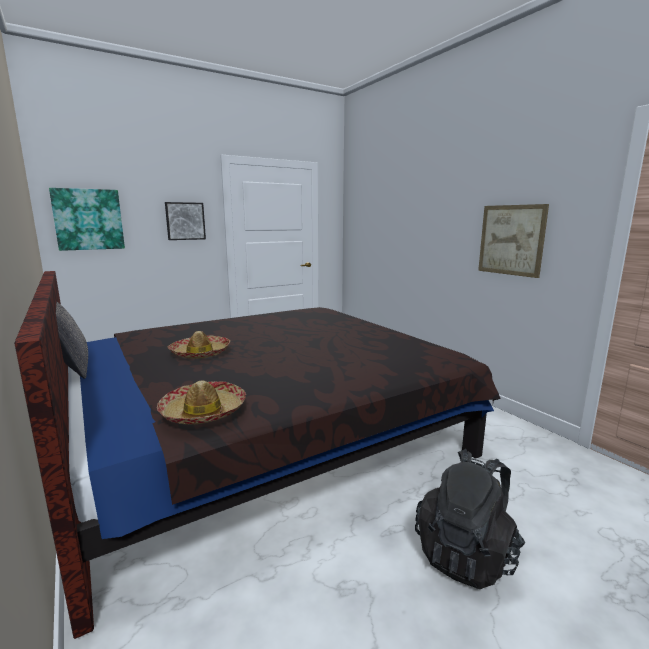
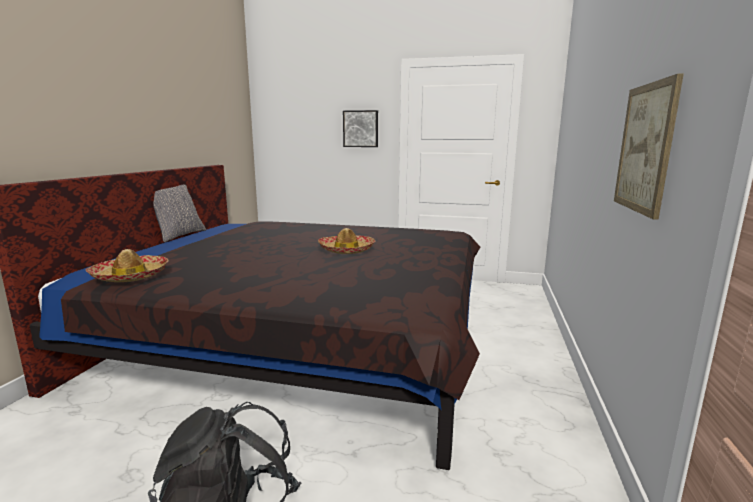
camera: 45 degrees right, 0 degrees up
picture [49,188,125,251] -> none
hat [168,331,230,359] -> hat moved to [318,228,376,254]

